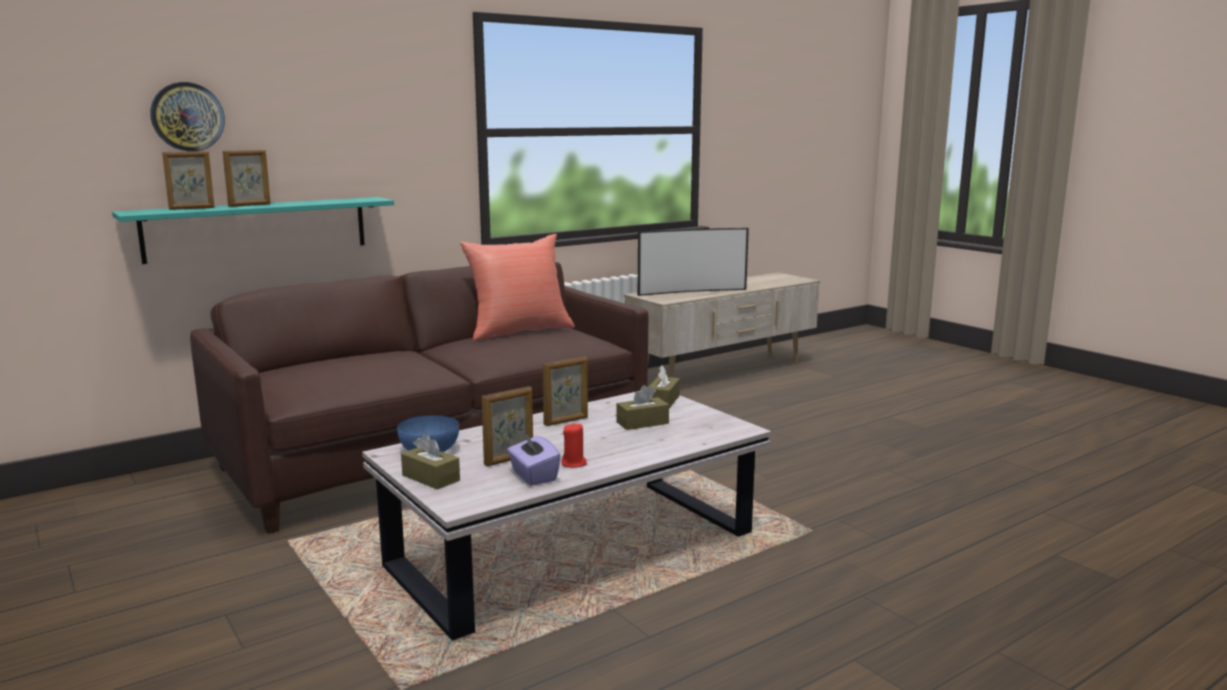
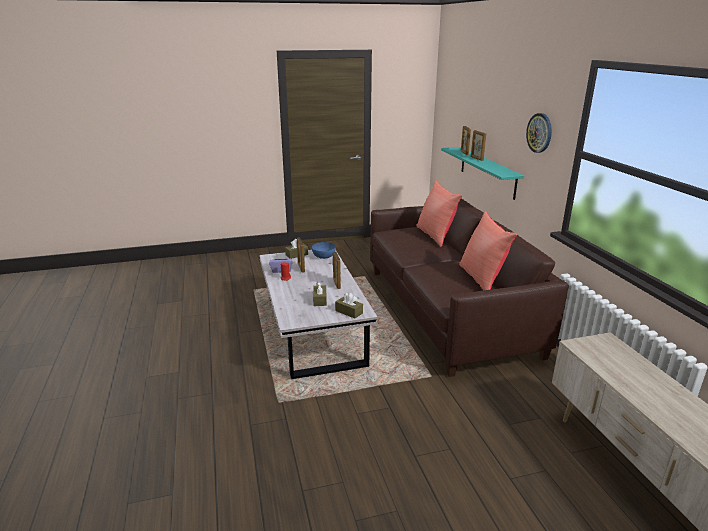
camera: 110 degrees right, 10 degrees up
wall clock [150,82,225,152] -> wall clock moved to [526,113,552,153]
television [638,228,749,296] -> none
none -> red pillow [416,180,462,247]

